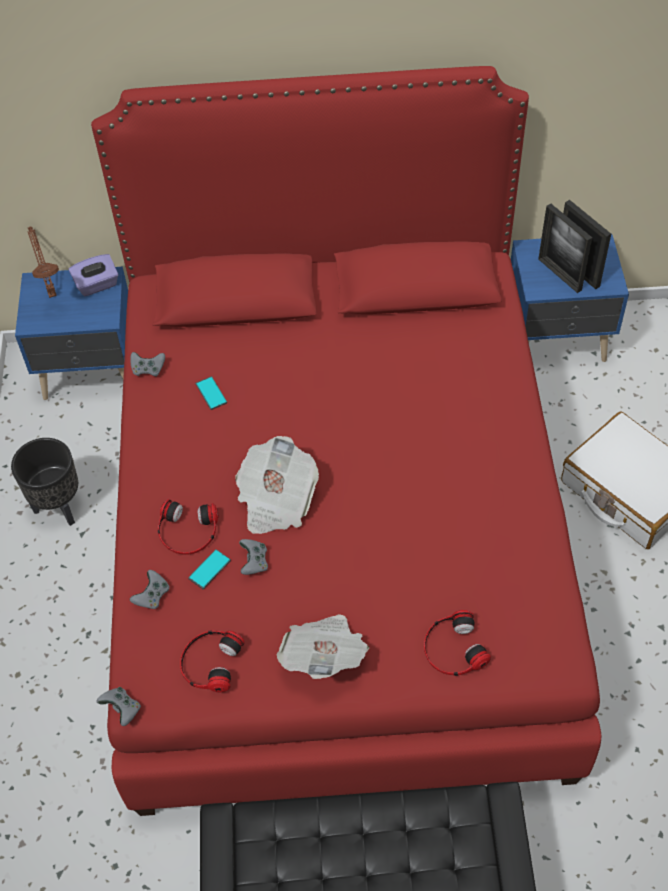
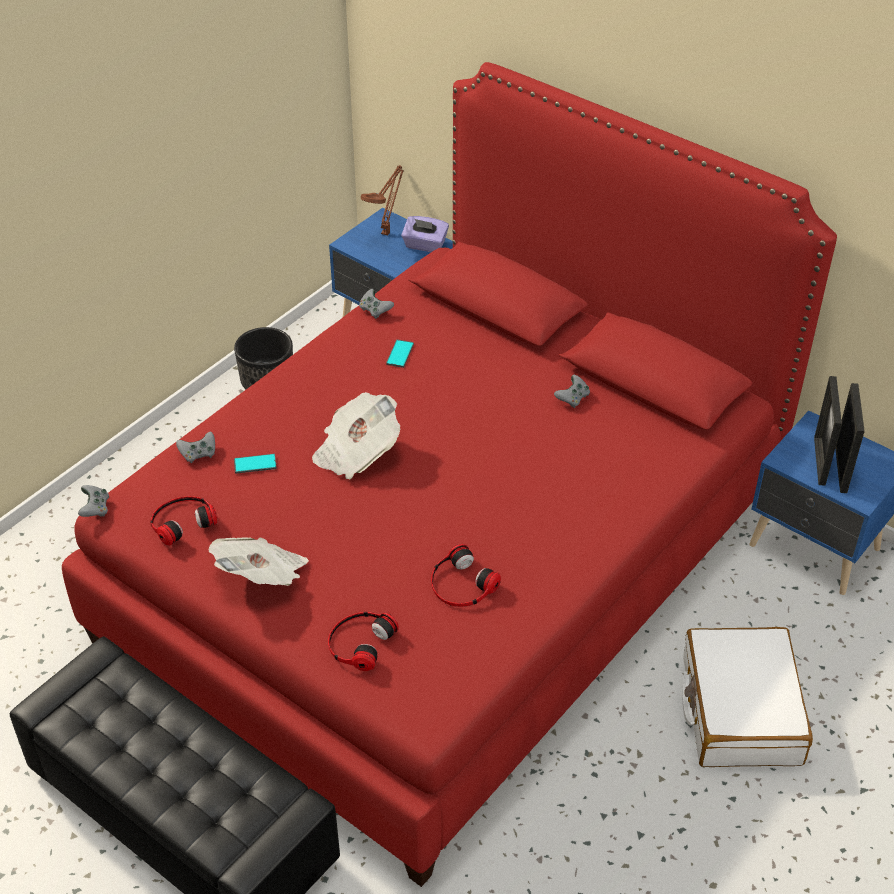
camera: 40 degrees right, 10 degrees down
headphones [157,499,219,555] -> headphones moved to [431,544,501,607]
grey game controller [239,539,268,575] -> grey game controller moved to [554,375,590,408]

